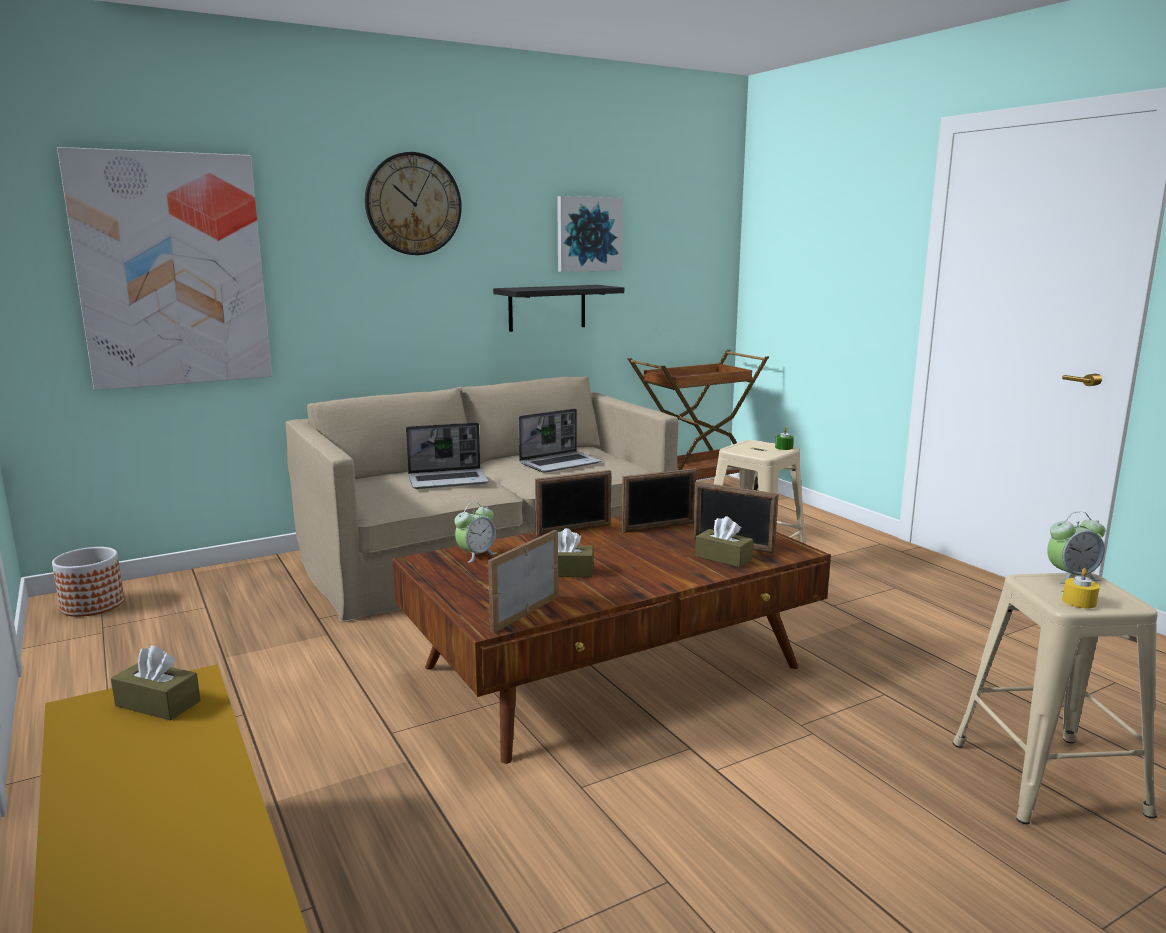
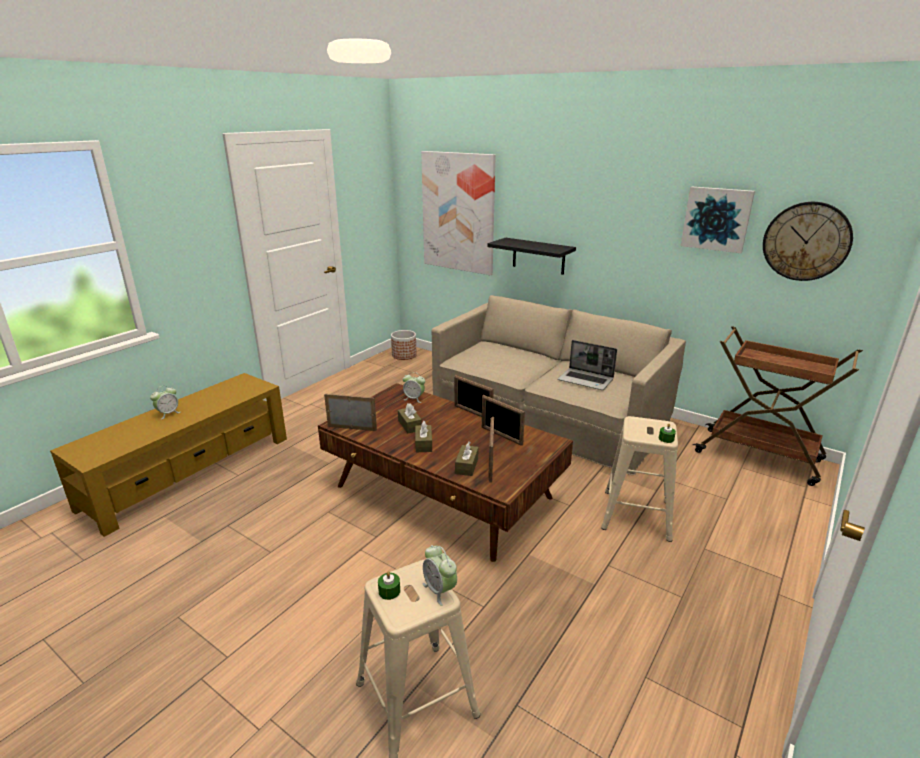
camera: 65 degrees right, 10 degrees up
brown tissue box [111,646,201,720] -> brown tissue box moved to [415,421,432,452]
wall clock [365,152,462,255] -> wall clock moved to [763,202,853,281]
laptop [406,422,489,489] -> none
black shelf [493,285,624,332] -> black shelf moved to [487,238,576,275]
yellow candle [1062,568,1100,608] -> green candle [378,571,400,600]
none -> alarm clock [150,386,181,419]

